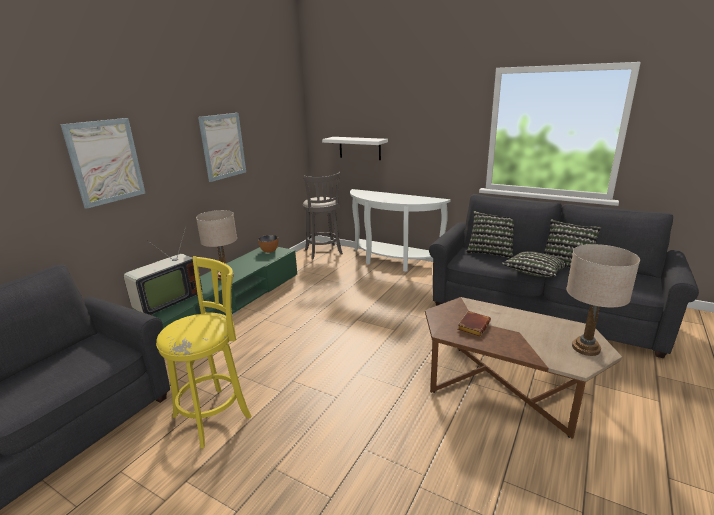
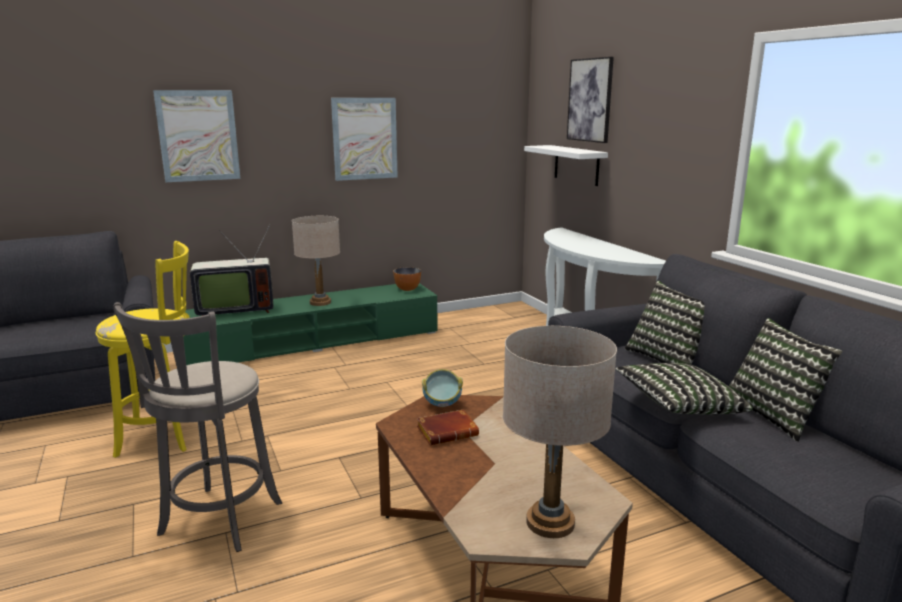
camera: 35 degrees right, 5 degrees down
grey stool [303,172,343,259] -> grey stool moved to [113,302,282,552]
none -> bowl [422,369,463,407]
none -> picture [567,57,614,143]

